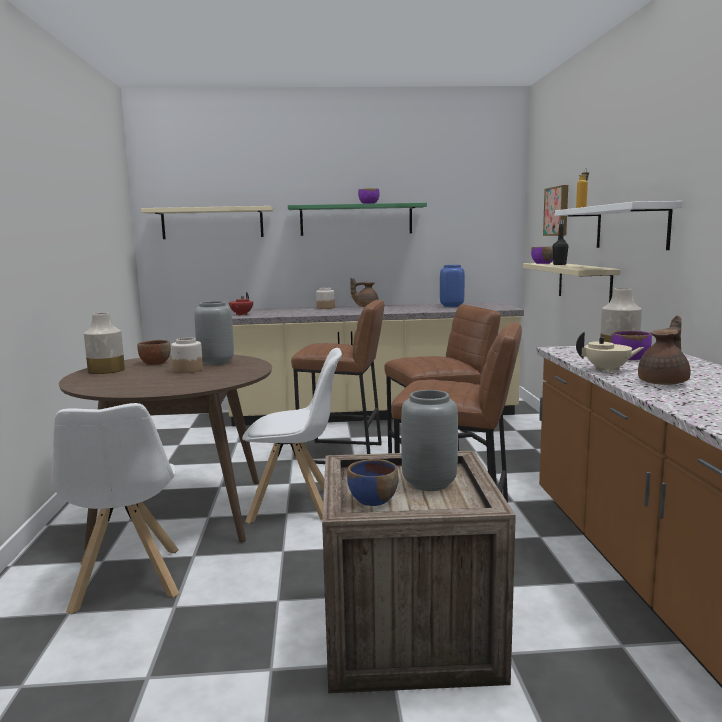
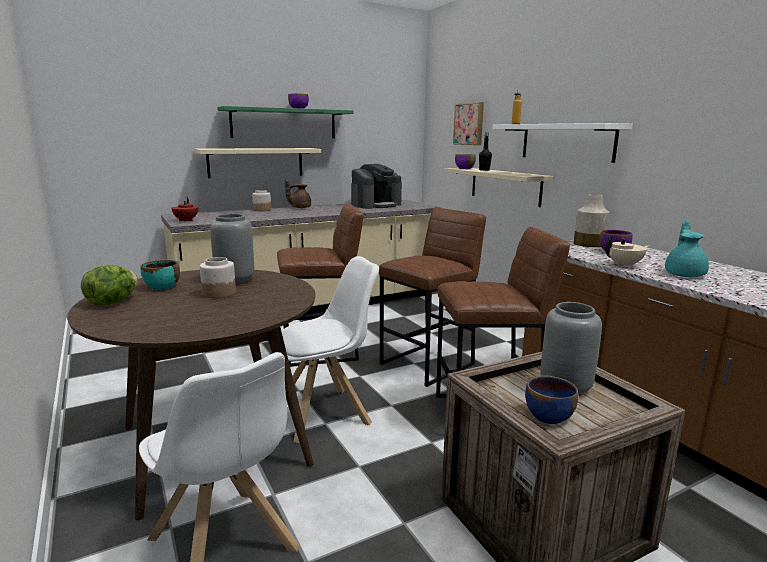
camera: 25 degrees left, 5 degrees up
beige vase [84,313,125,374] -> lettuce [81,265,138,305]
brown bowl [137,340,171,365] -> turquoise bowl [140,260,180,290]
beige shelf [141,206,273,239] -> beige shelf moved to [194,148,321,178]
blue vase [440,265,465,307] -> coffee machine [351,164,402,209]
brown teapot [638,315,691,385] -> turquoise teapot [665,220,709,277]

